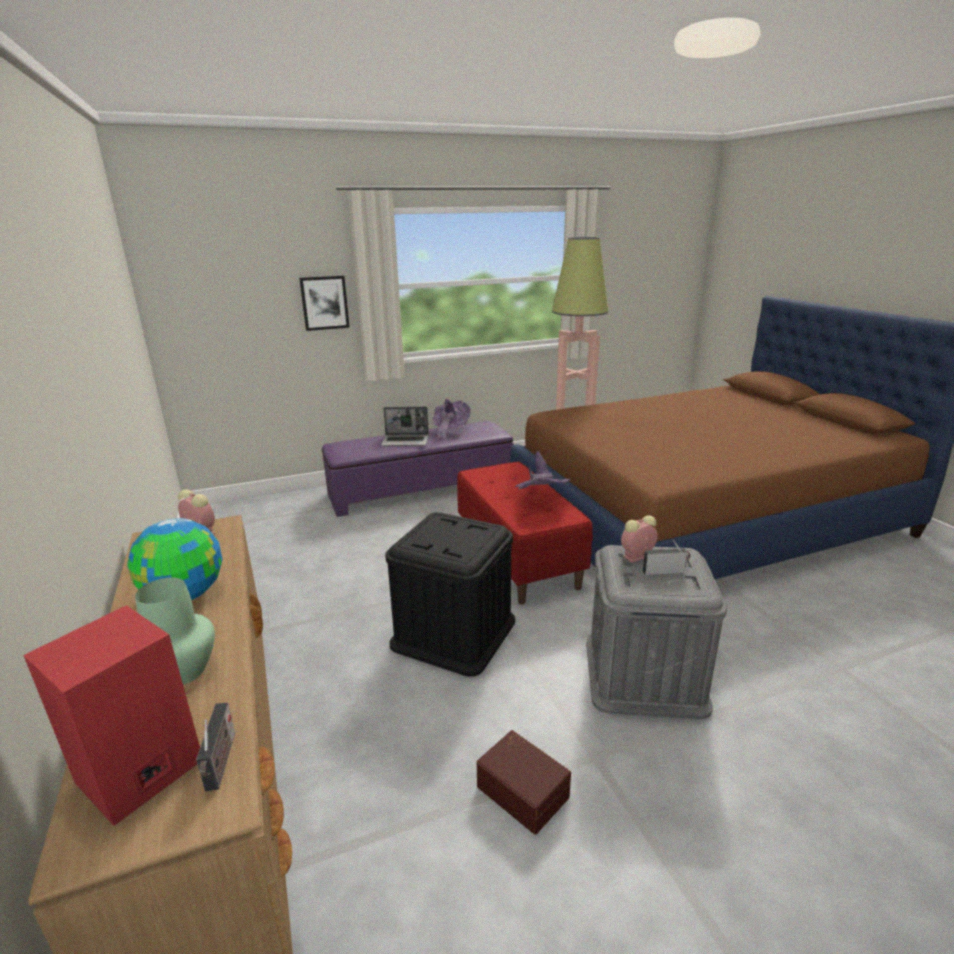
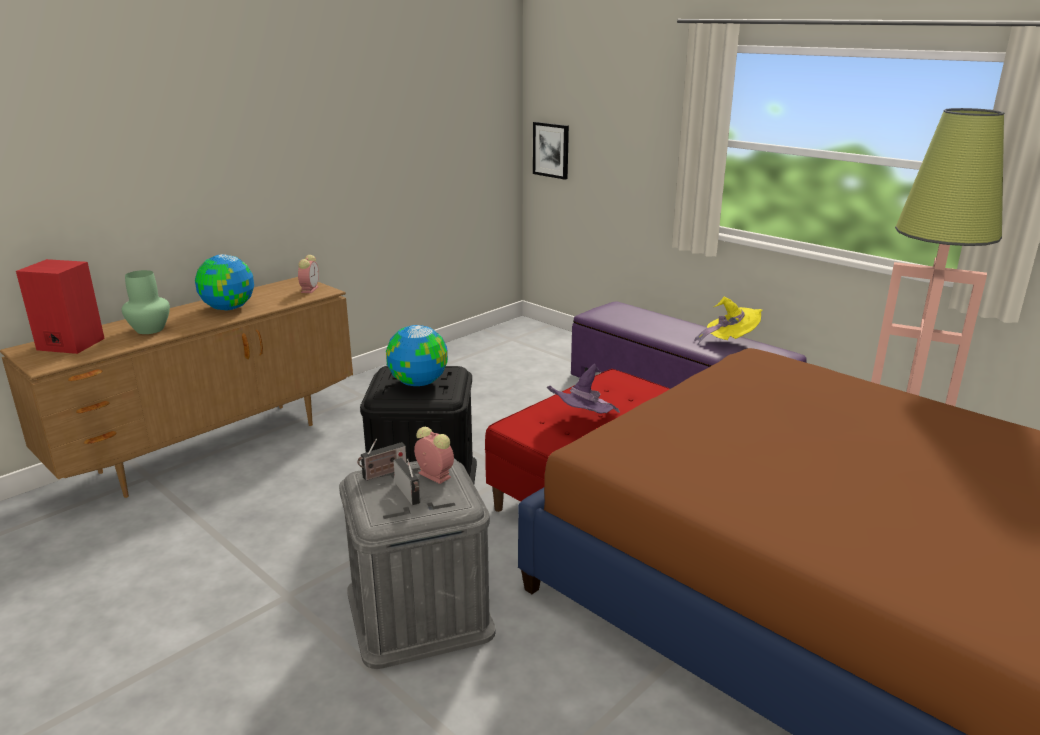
camera: 65 degrees right, 0 degrees up
radio [196,703,235,791] -> radio moved to [357,438,407,481]
picture [299,276,350,331] -> picture moved to [533,122,569,180]
laptop [381,407,429,446] -> none
purple hat [433,399,470,440] -> yellow hat [694,297,762,344]
brown storage box [477,730,571,835] -> none
none -> globe [386,325,448,386]

